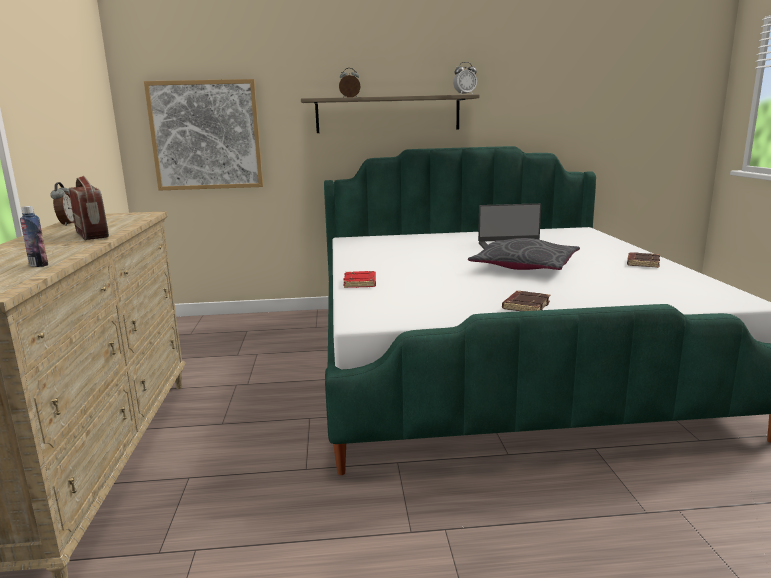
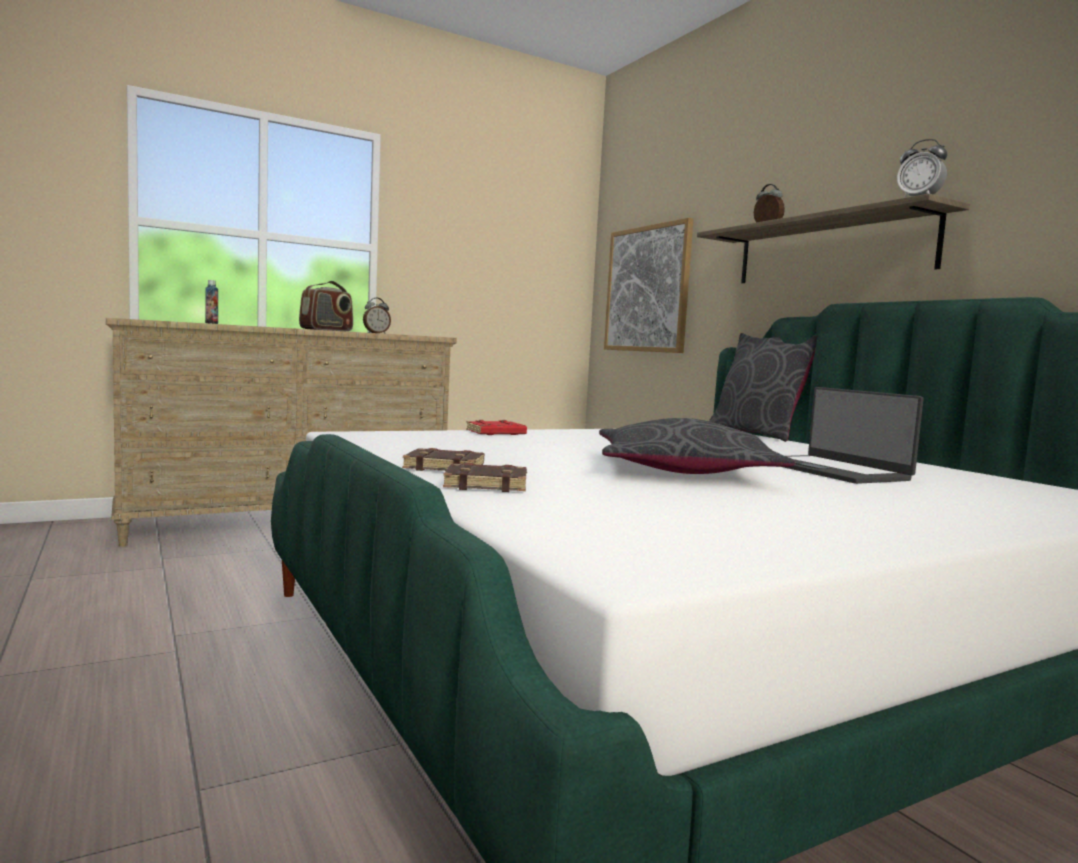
camera: 65 degrees right, 10 degrees down
brown book [627,252,660,268] -> brown book moved to [443,463,527,492]
none -> grey pillow [709,333,817,442]

